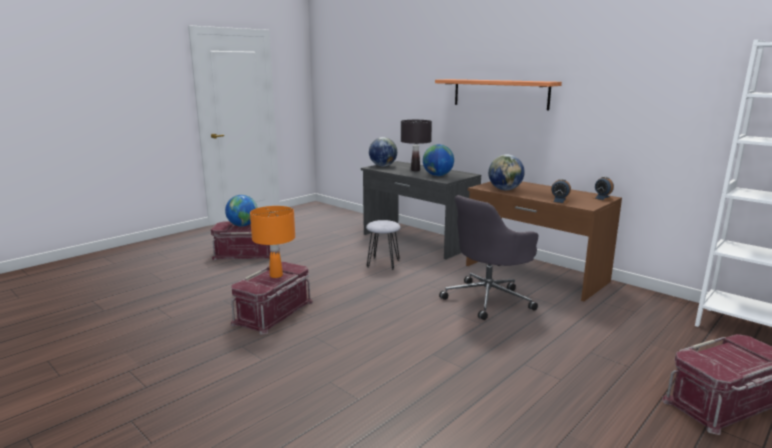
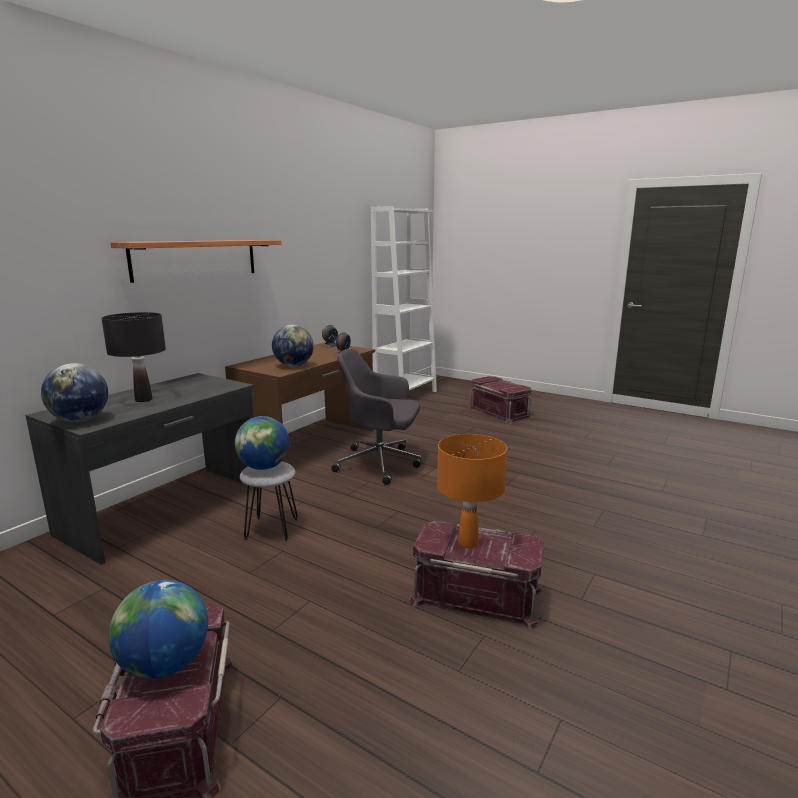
camera: 100 degrees left, 0 degrees up
globe [423,144,454,176] -> globe moved to [235,416,289,470]
grey office chair [439,195,538,320] -> grey office chair turned 150 degrees clockwise [331,348,421,485]

